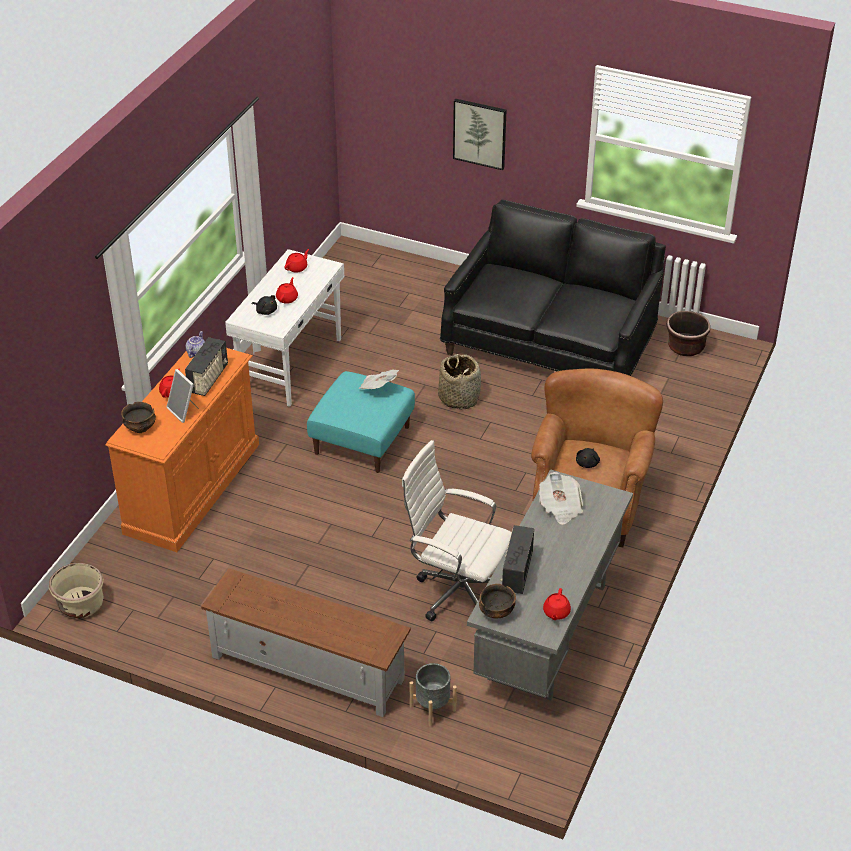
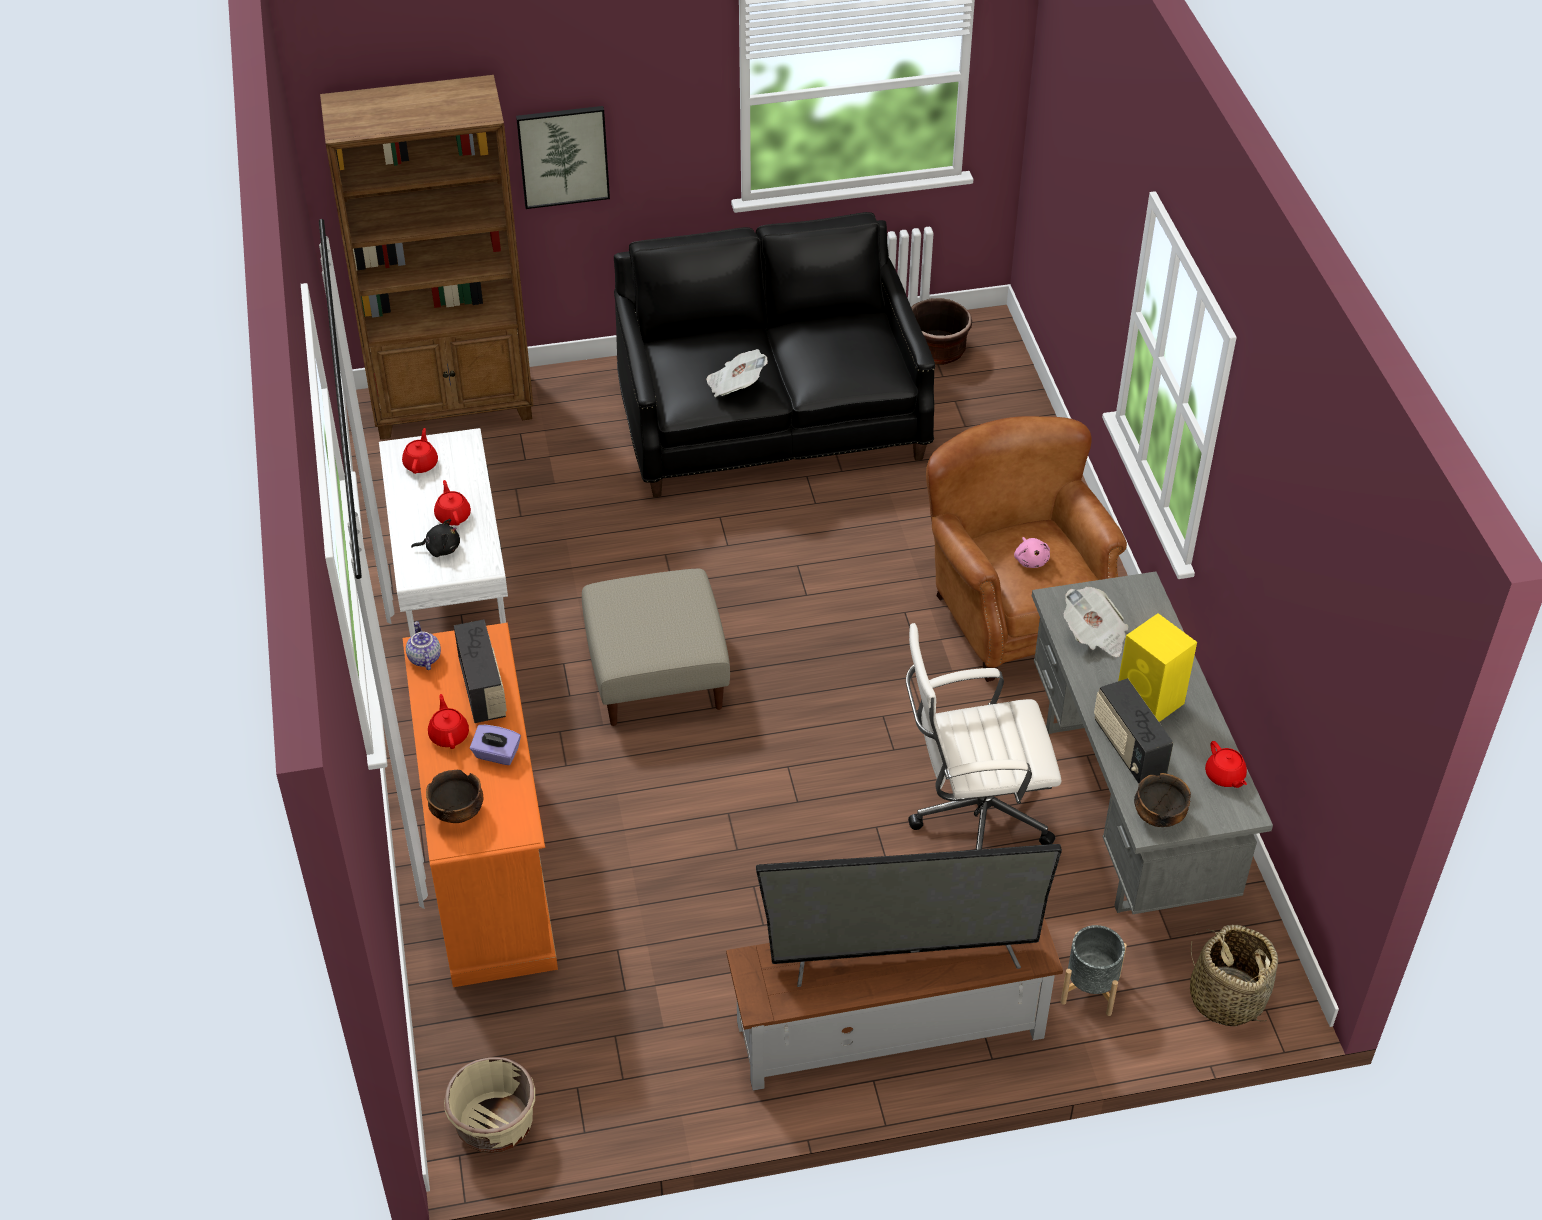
camera: 35 degrees left, 5 degrees up
picture frame [166,369,199,423] -> purple tissue box [470,725,521,765]
turquoise ottoman [307,371,415,473] -> beige ottoman [582,569,730,726]
newspaper [358,369,399,389] -> newspaper moved to [706,349,768,397]
basket [438,354,481,410] -> basket moved to [1190,925,1278,1026]
black plush toy [576,448,600,468] -> pink plush toy [1014,537,1050,568]
none -> brown bookcase [320,75,534,439]
none -> television [756,844,1062,987]
none -> yellow speaker [1118,613,1197,722]

